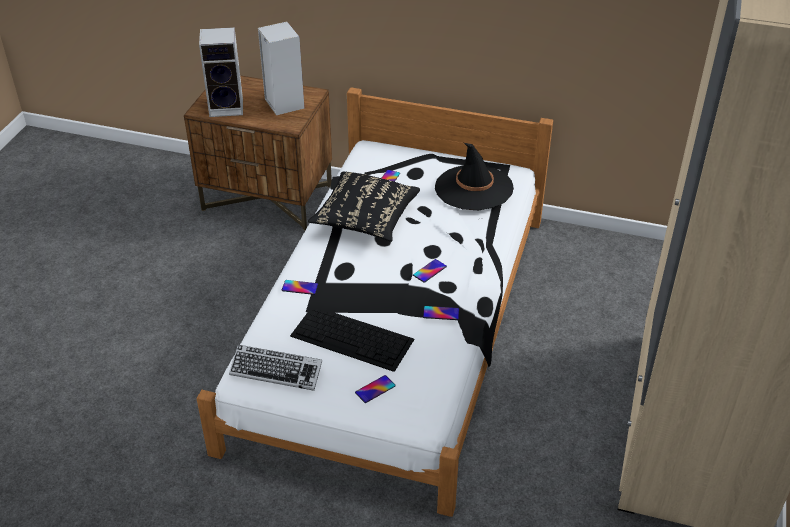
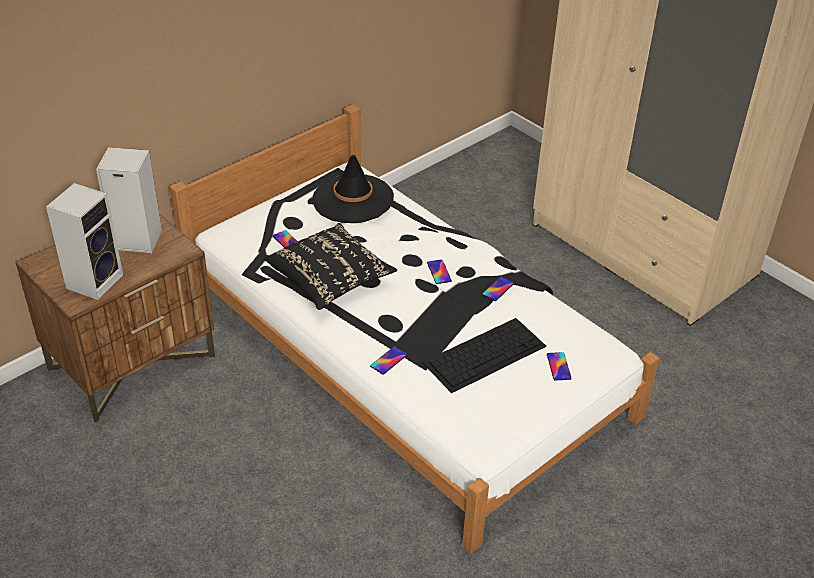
camera: 60 degrees left, 0 degrees up
keyboard [229,345,322,391] -> none

